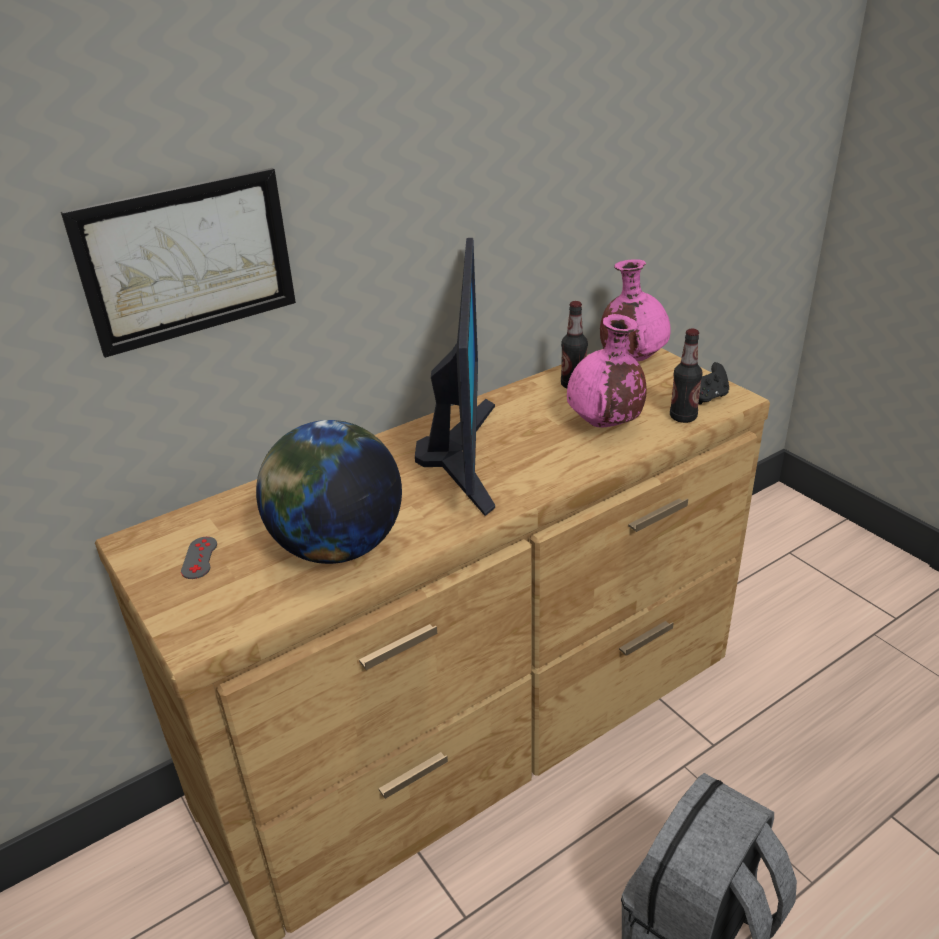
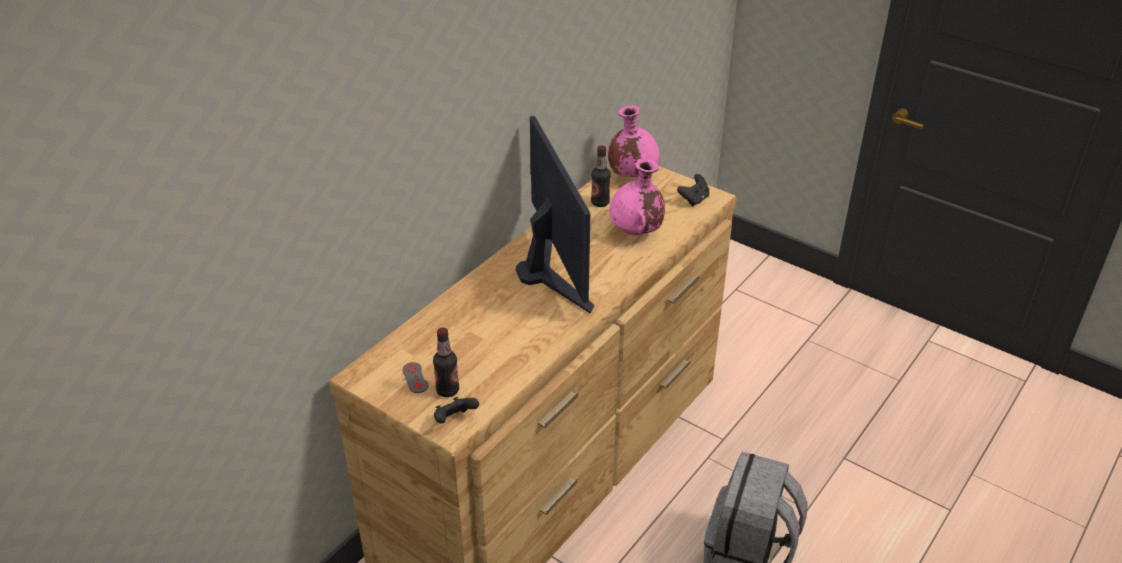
camera: 20 degrees left, 5 degrees up
picture [61,168,296,358] -> none
globe [256,420,402,564] -> none
bottle [670,329,703,423] -> bottle moved to [433,327,459,397]
none -> black game controller [434,397,479,424]

